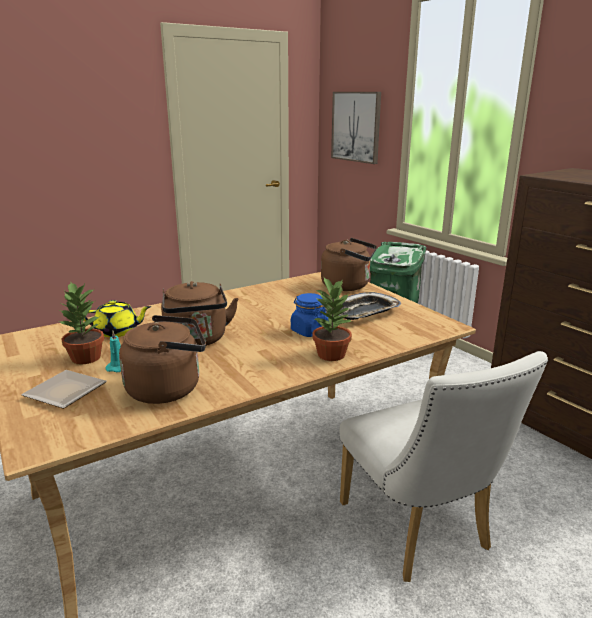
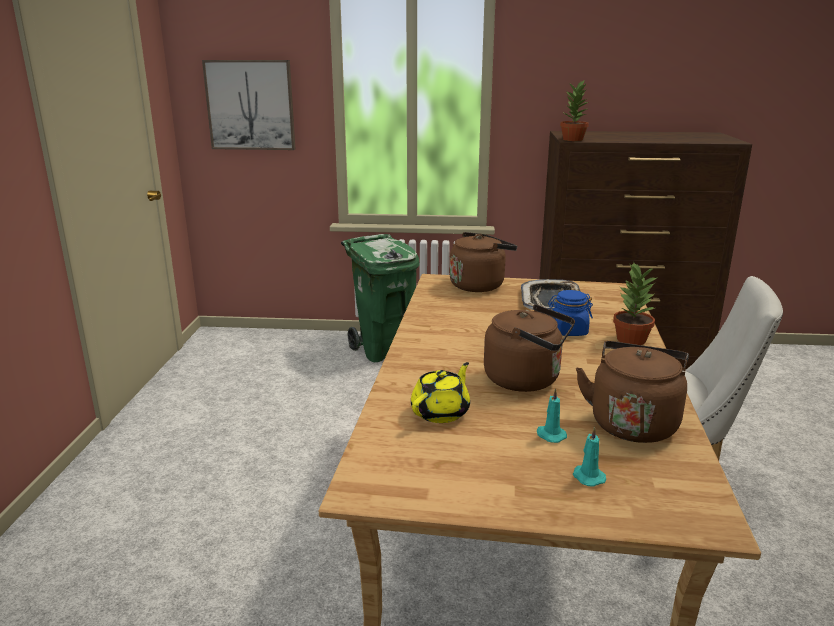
camera: 50 degrees left, 0 degrees up
plate [21,370,107,409] -> turquoise candle [573,426,606,487]
potted plant [58,281,104,364] -> potted plant moved to [560,79,589,141]

